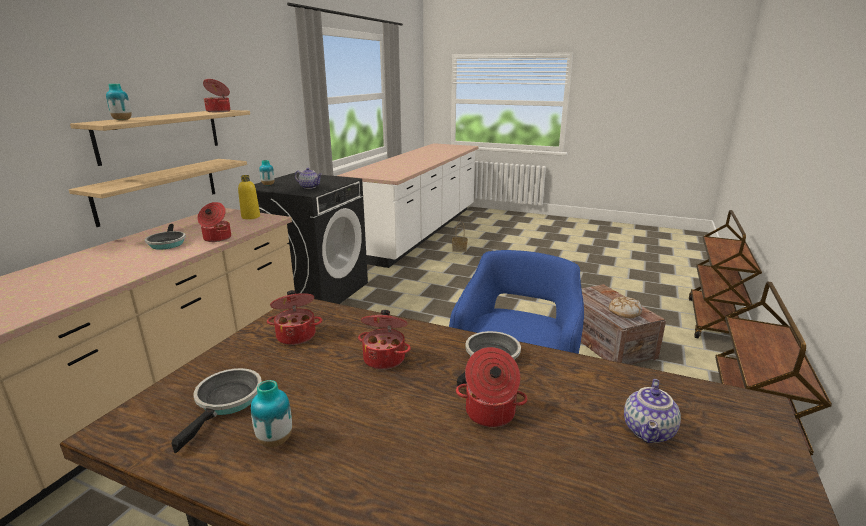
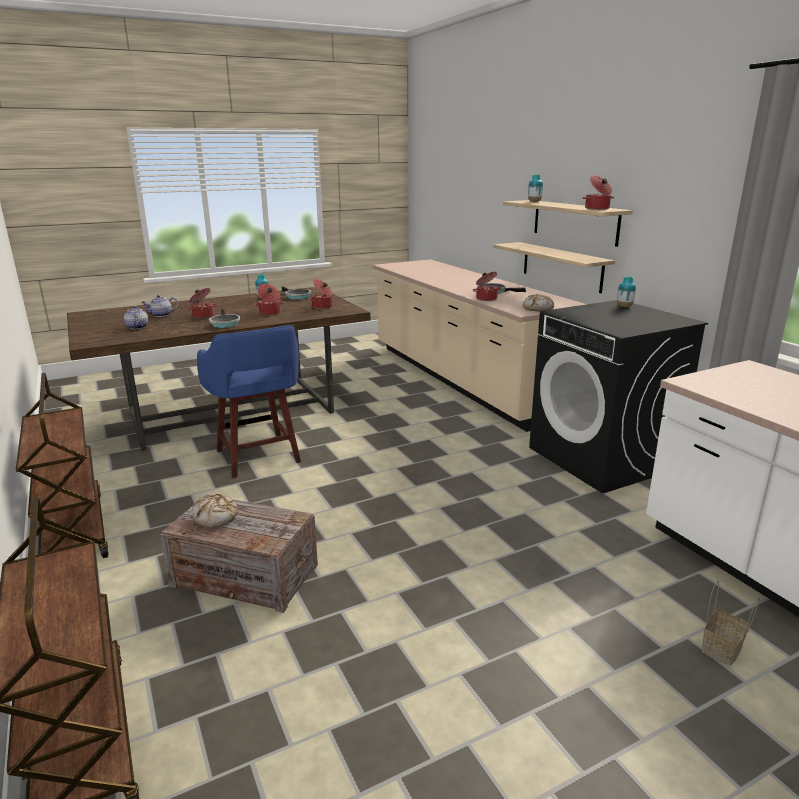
camera: 130 degrees right, 0 degrees up
yellow bottle [238,175,260,219] -> bread [523,294,554,311]
teapot [295,168,322,189] -> teapot moved to [141,295,178,317]

